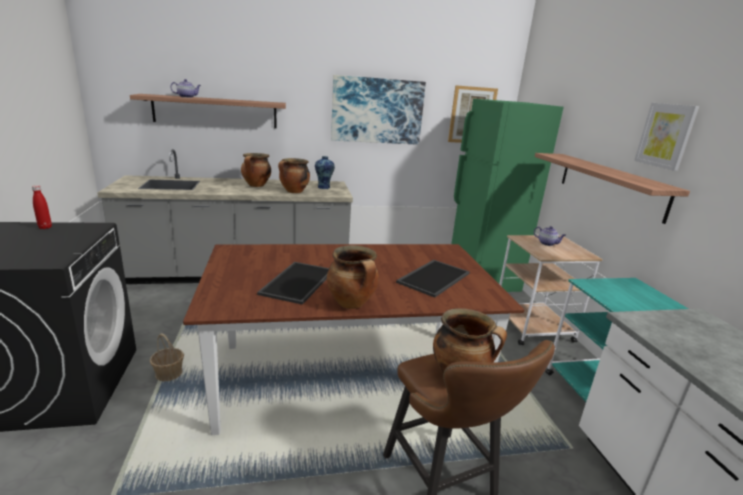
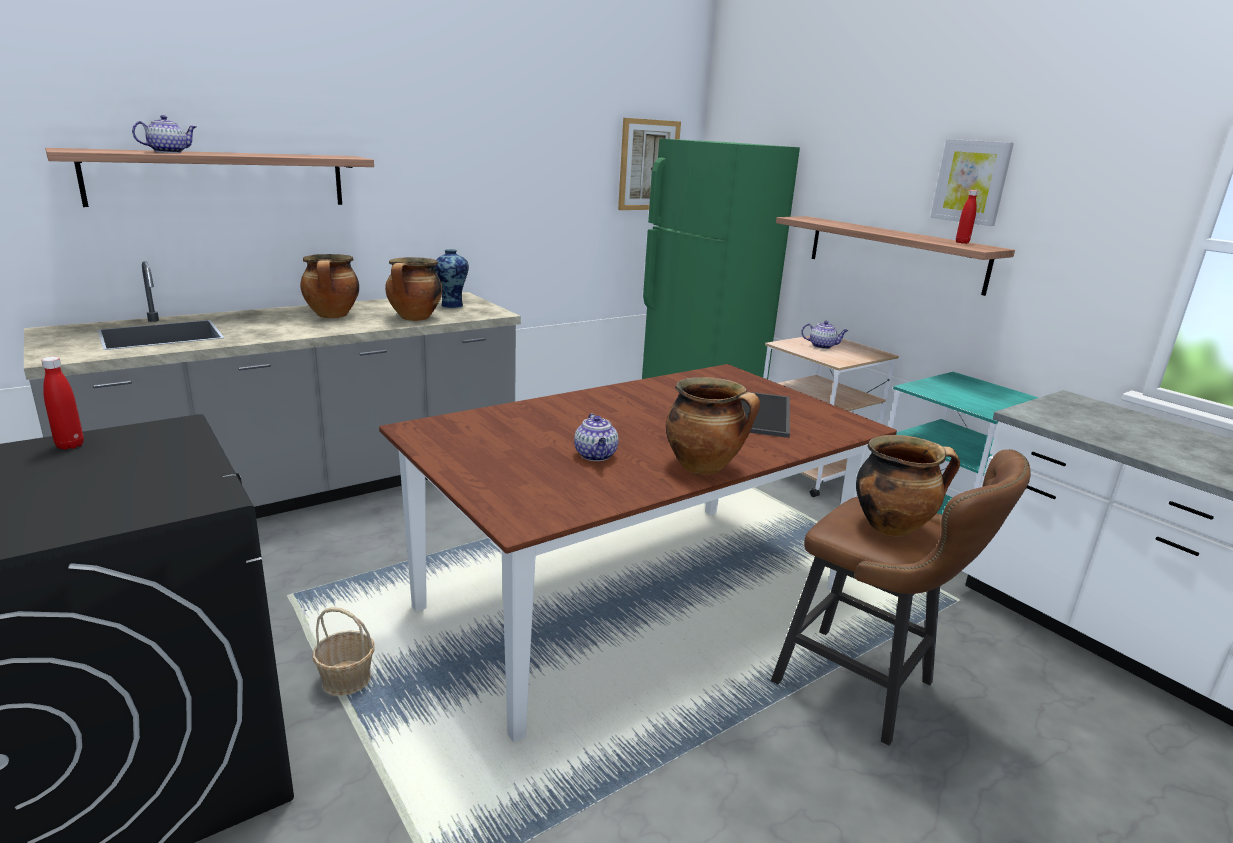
camera: 25 degrees left, 0 degrees up
tray [257,262,329,305] -> teapot [574,413,618,461]
picture [331,75,426,145] -> none
none -> red bottle [956,190,978,244]

